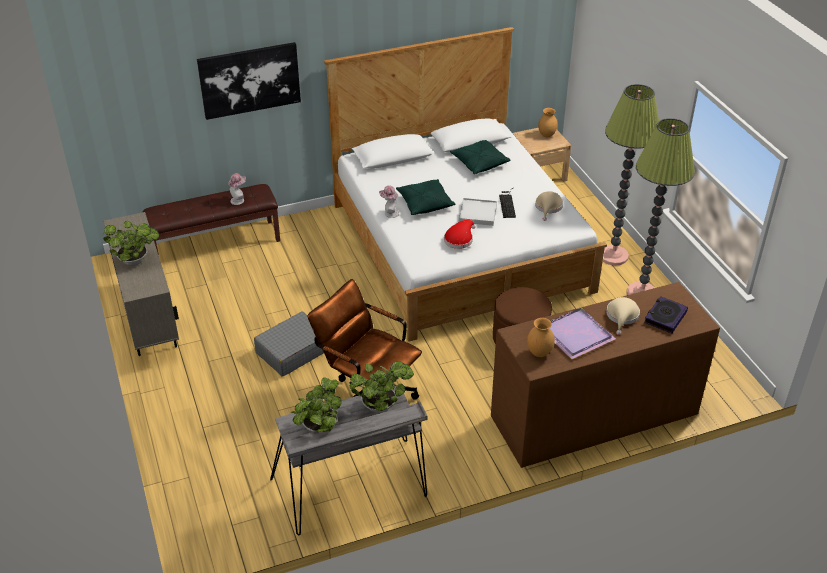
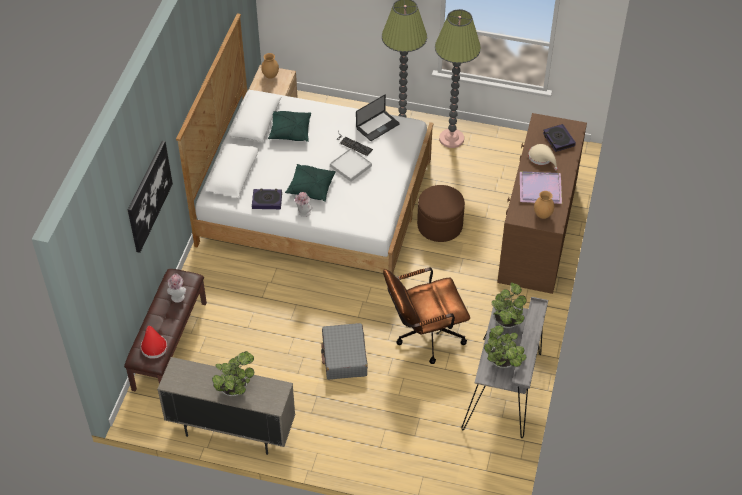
camera: 55 degrees left, 10 degrees up
red hat [444,219,475,249] -> red hat moved to [141,326,168,359]
beige hat [535,191,563,221] -> laptop [356,95,400,141]
none -> book [252,188,282,209]

